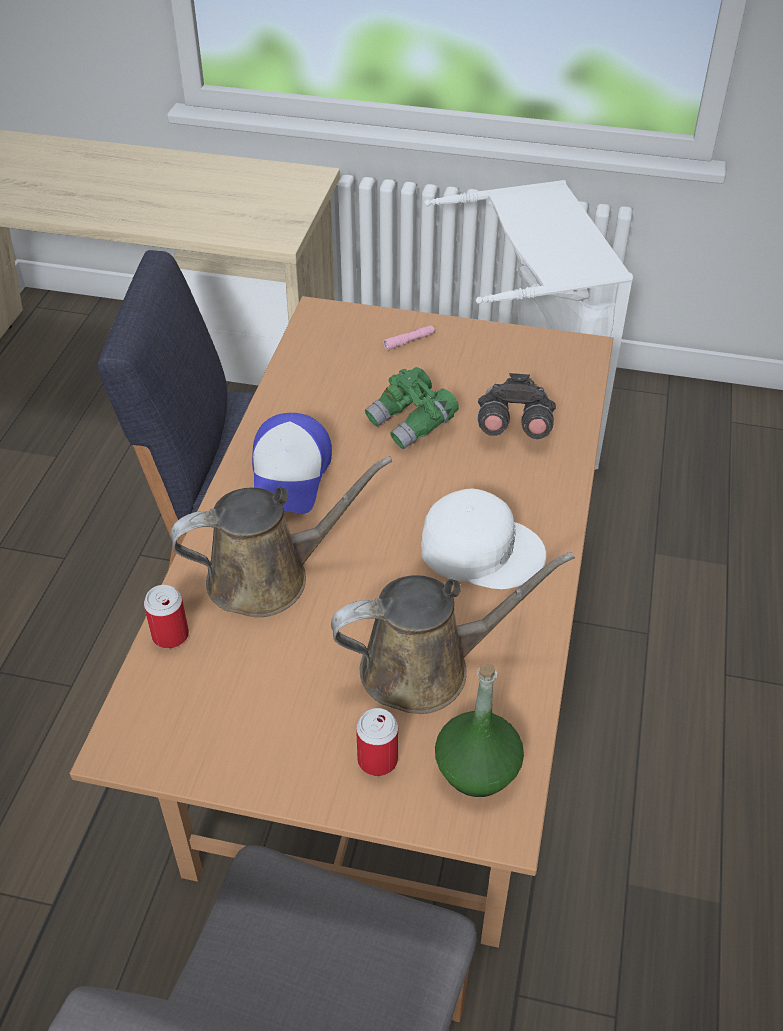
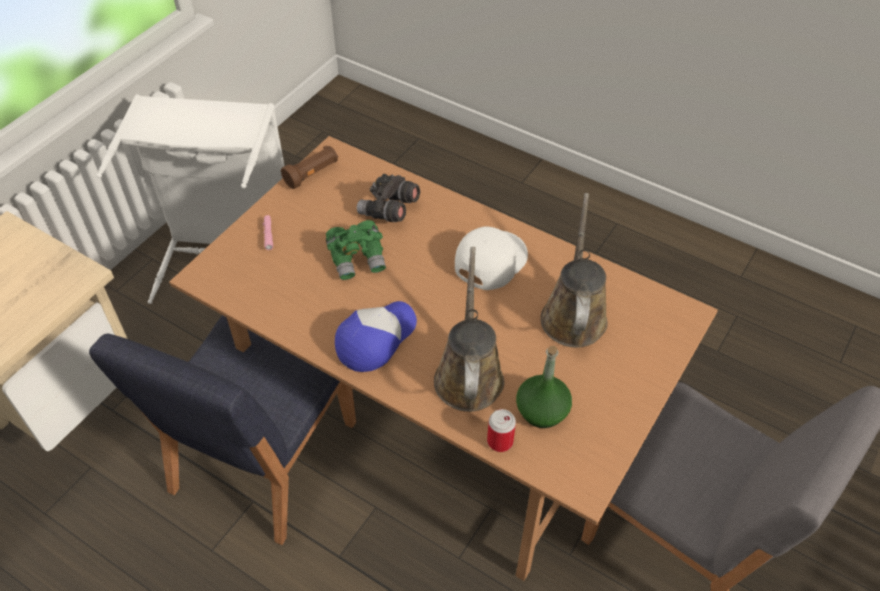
camera: 70 degrees left, 5 degrees up
cap [252,413,332,514] -> cap turned 75 degrees counterclockwise [335,301,417,372]
can [356,708,398,776] -> none
green bottle [435,664,524,797] -> green bottle moved to [516,346,572,428]
none -> brown flashlight [281,145,338,189]

